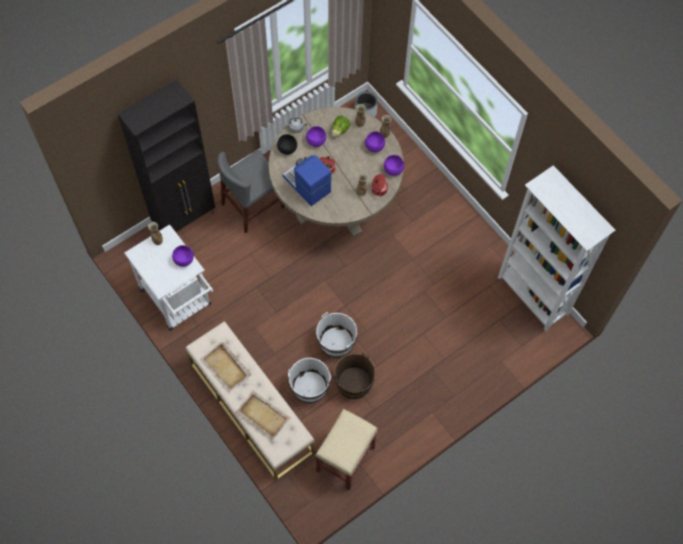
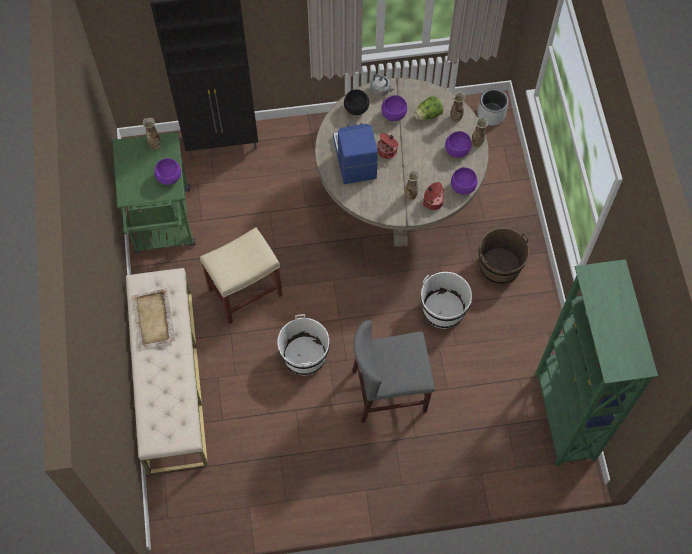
camera: 30 degrees right, 0 degrees up
white cart [124,224,213,331] -> green cart [112,132,196,253]
grey chair [217,150,284,233] -> grey chair moved to [352,320,435,423]
beige tray [235,391,291,440] -> none
white bucket [288,358,331,403] -> white bucket moved to [421,272,472,329]
beige stool [315,409,378,490] -> beige stool moved to [200,227,283,324]
brown bucket [334,352,376,399] -> brown bucket moved to [479,228,529,285]
white bookcase [498,165,616,331] -> green bookcase [535,259,658,466]

